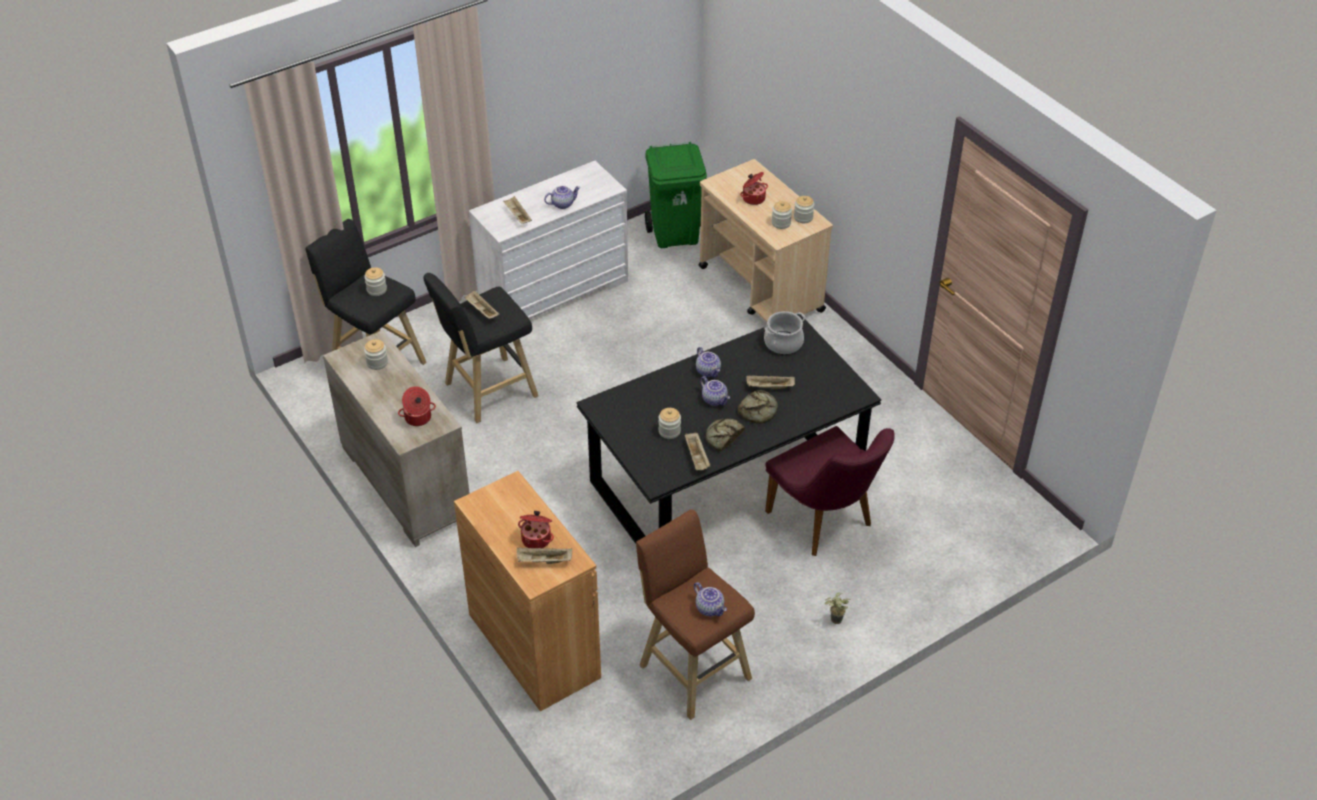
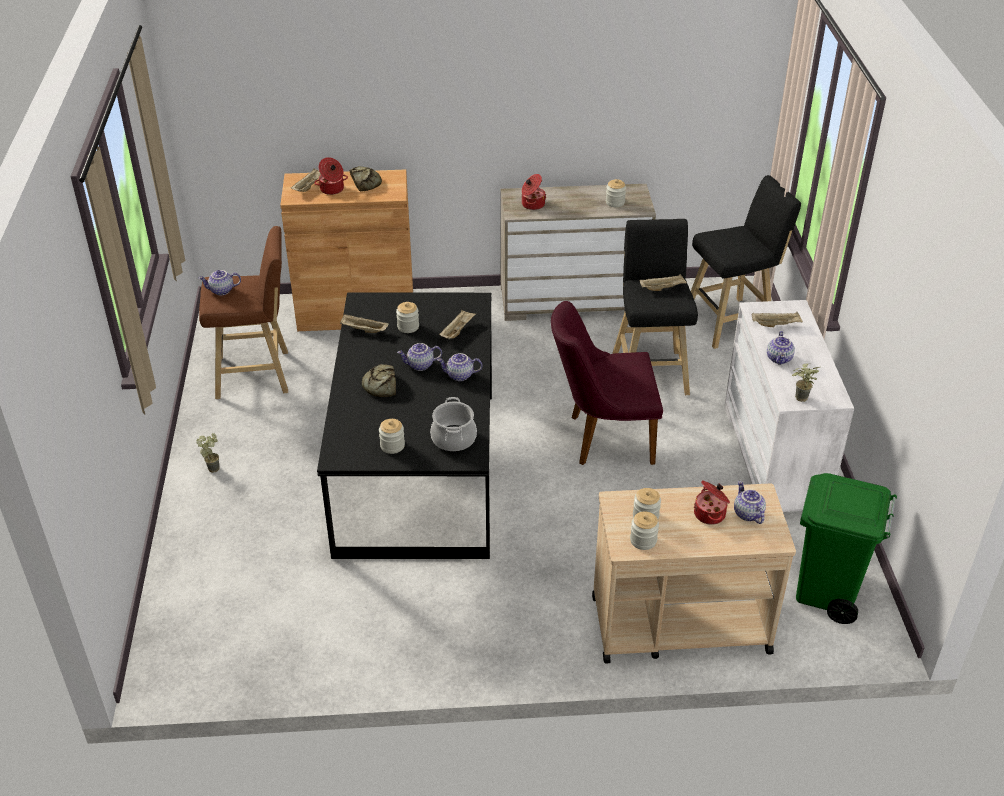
camera: 120 degrees right, 5 degrees down
jar [364,267,387,296] -> jar moved to [379,419,405,454]
bread [705,419,745,451] -> bread moved to [350,166,382,191]
beige tray [746,376,795,390] -> beige tray moved to [439,310,476,339]
purple chair [765,426,895,556] -> purple chair moved to [551,301,663,465]
none -> teapot [734,481,766,524]
none -> potted plant [792,363,821,402]

